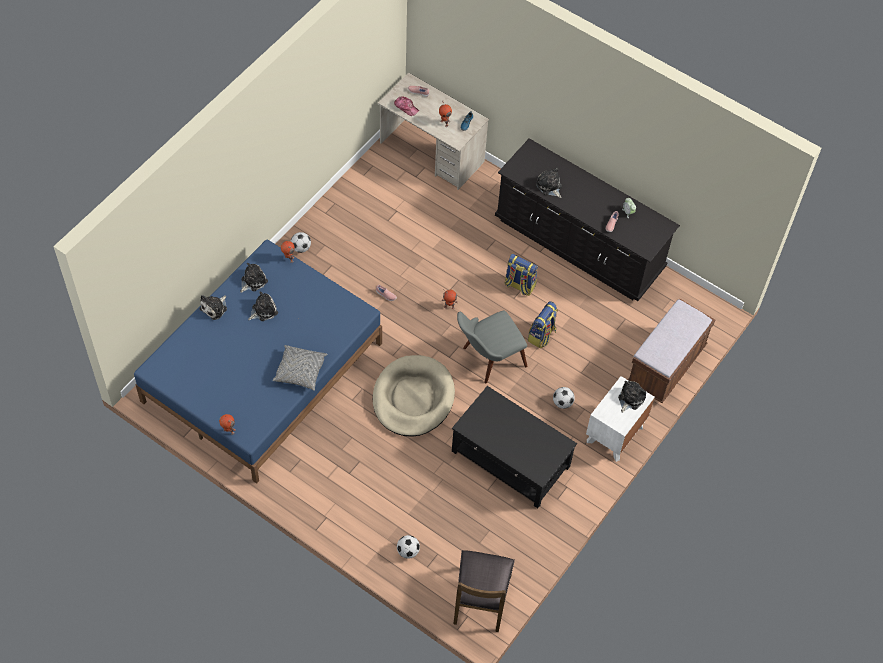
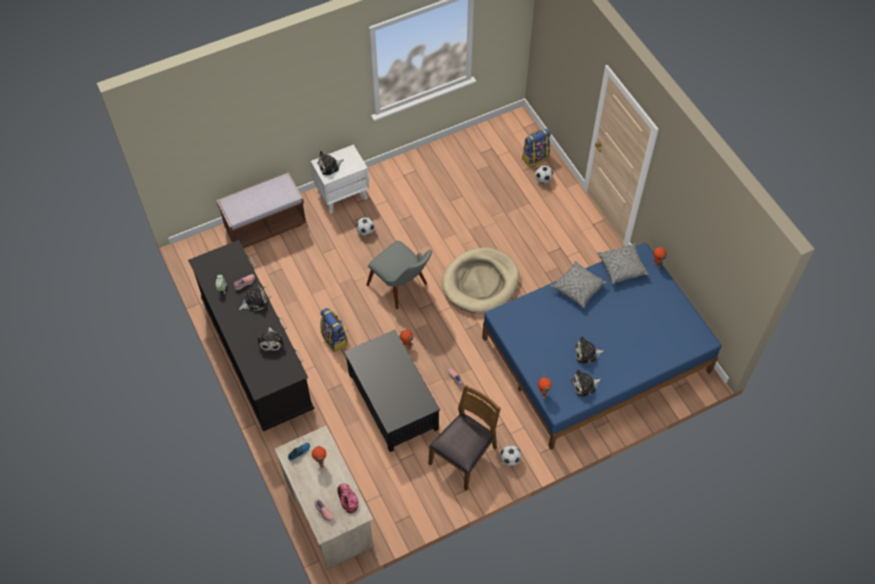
camera: 150 degrees left, 0 degrees up
plush toy [200,295,227,320] -> plush toy moved to [239,283,268,312]
black coffee table [452,386,577,508] -> black coffee table moved to [344,330,440,452]
brown chair [454,550,515,632] -> brown chair moved to [428,385,501,491]
grey chair [457,311,527,384] -> grey chair turned 45 degrees clockwise [366,240,432,309]
backpack [528,301,558,348] -> backpack moved to [522,129,551,167]
none -> grey pillow [597,243,649,284]

